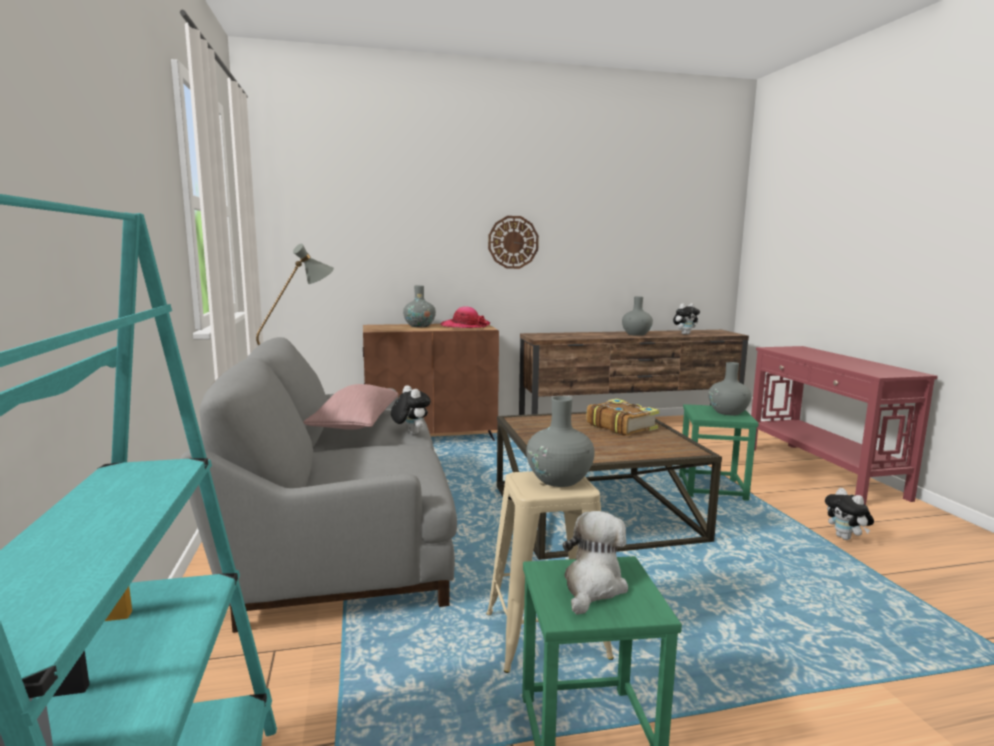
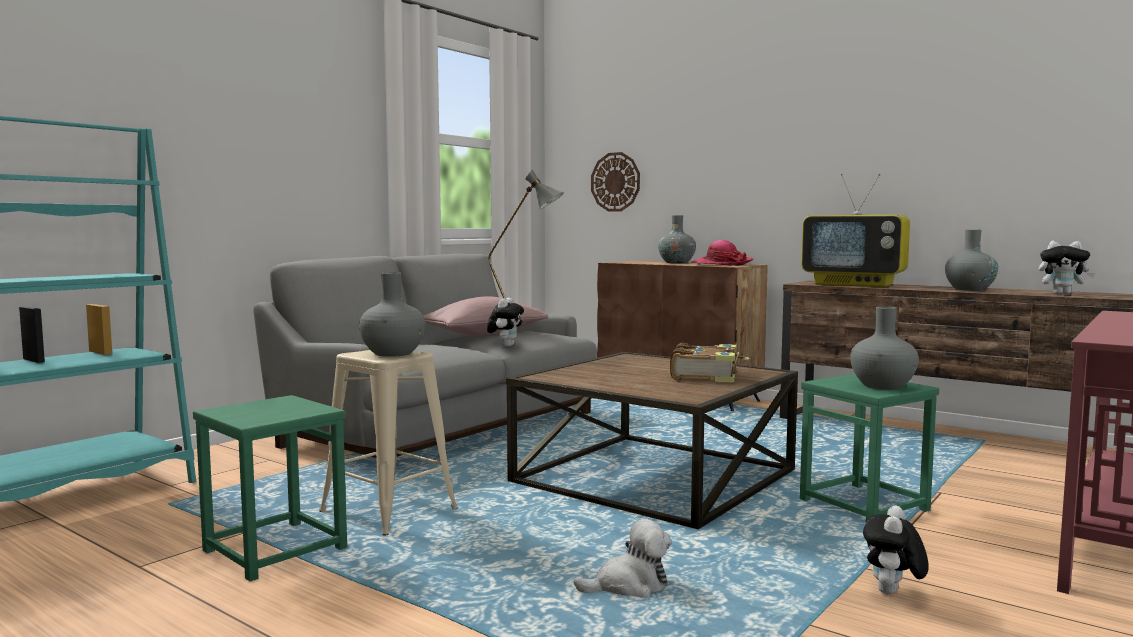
camera: 50 degrees right, 5 degrees down
wall clock [488,216,539,269] -> wall clock moved to [591,152,640,212]
plush toy [562,511,628,615] -> plush toy moved to [574,519,672,598]
none -> television [801,174,910,287]

